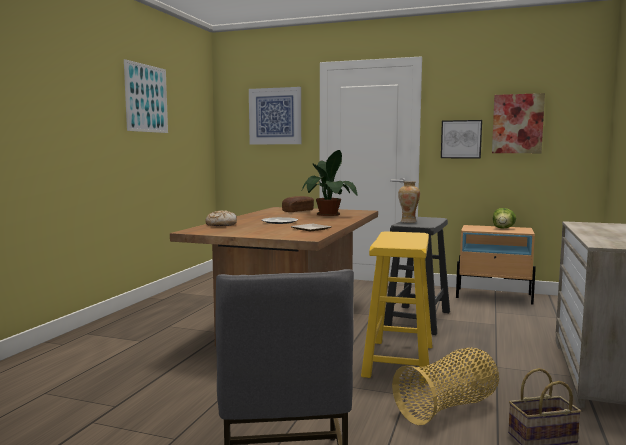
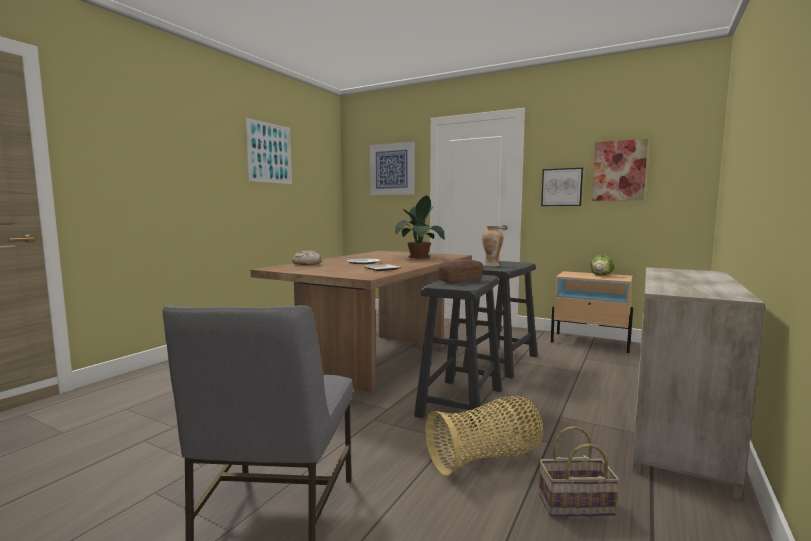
camera: 10 degrees right, 0 degrees up
bread [282,196,314,212] -> bread moved to [438,260,483,282]
yellow stool [361,231,432,383] -> black stool [414,275,502,428]

